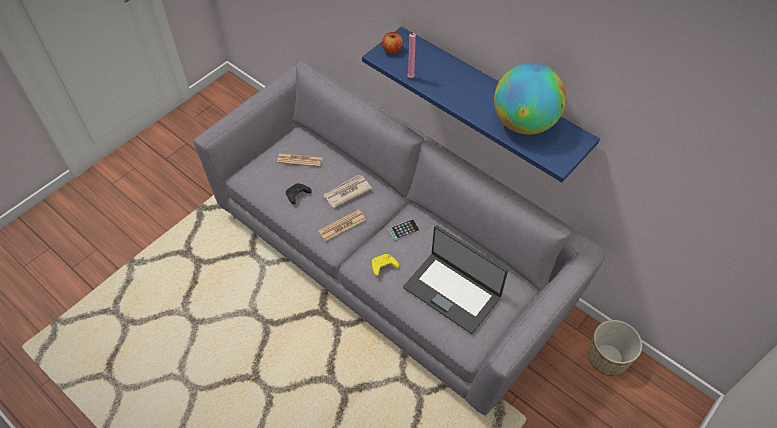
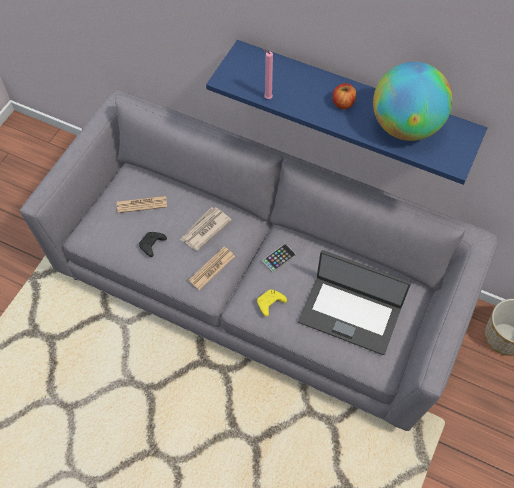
camera: 15 degrees left, 5 degrees up
apple [382,32,403,54] -> apple moved to [333,83,356,109]

